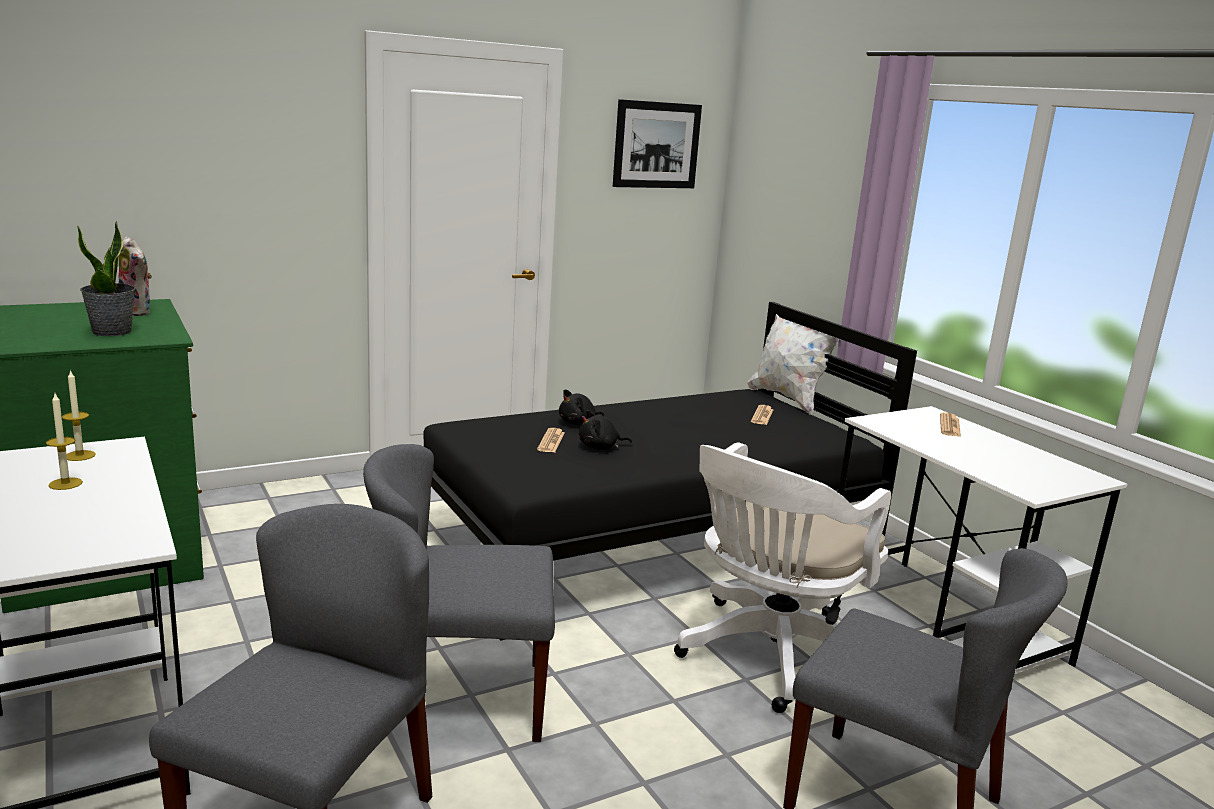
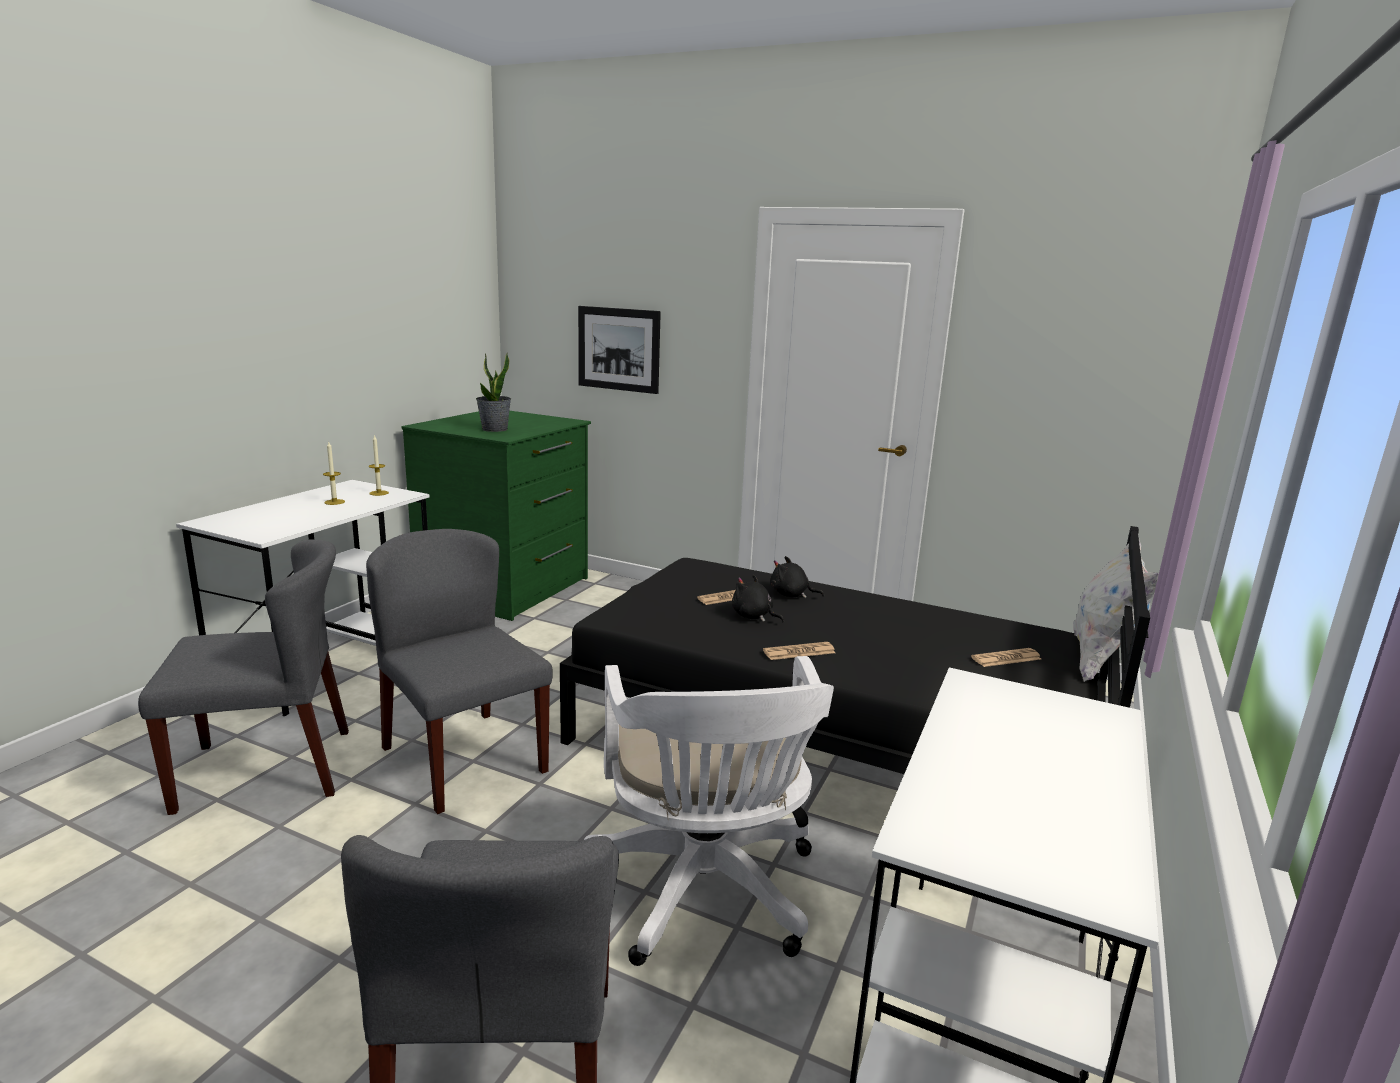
camera: 55 degrees right, 0 degrees up
plush toy [118,236,152,316] -> none
picture [613,99,702,188] -> picture moved to [578,306,661,394]
white office chair [674,442,891,713] -> white office chair turned 105 degrees counterclockwise [584,656,834,966]
newspaper [940,413,961,437] -> newspaper moved to [763,642,835,660]

